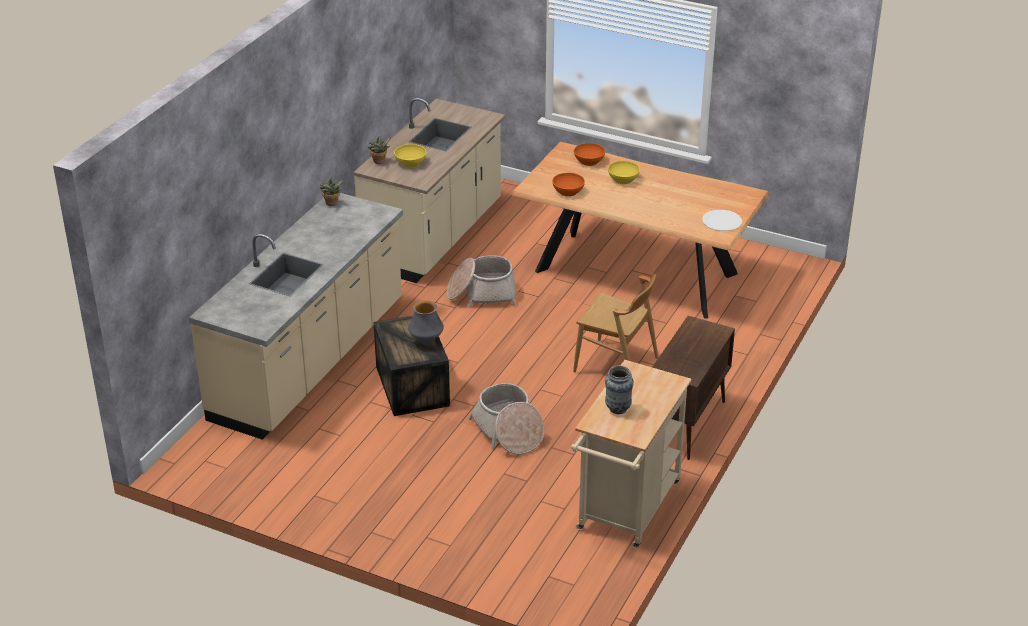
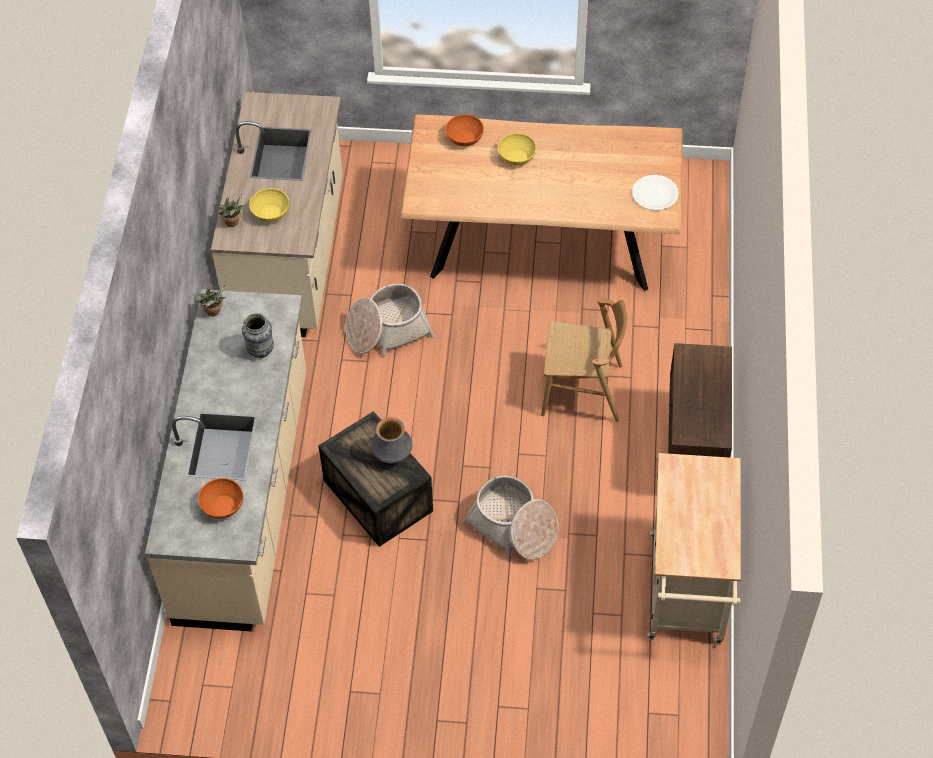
camera: 20 degrees left, 20 degrees up
orange bowl [552,173,585,197] -> orange bowl moved to [198,478,243,519]
vase [605,365,634,414] -> vase moved to [242,313,274,358]

